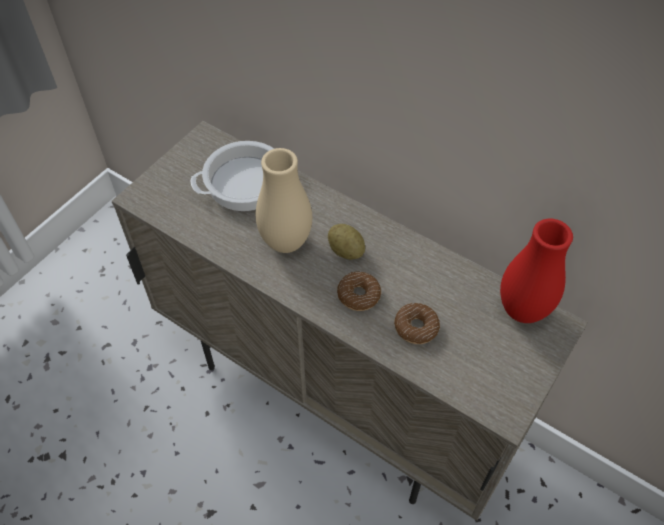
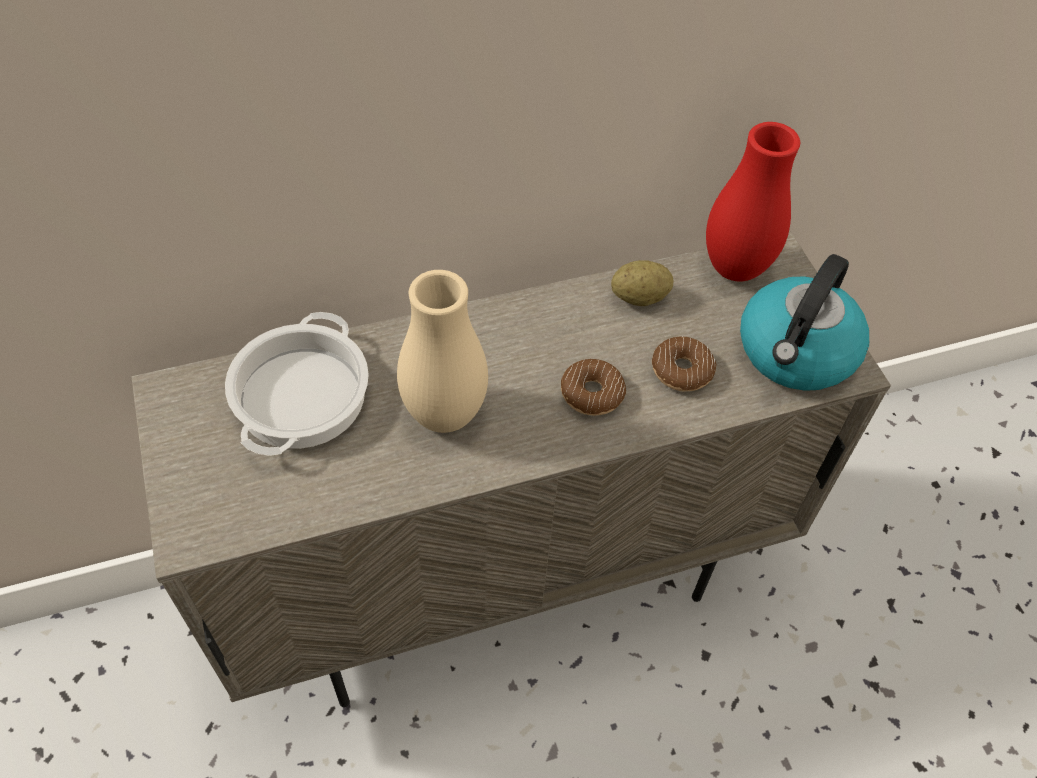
camera: 55 degrees left, 0 degrees up
potato [328,224,365,260] -> potato moved to [611,260,674,306]
none -> kettle [740,254,869,391]

